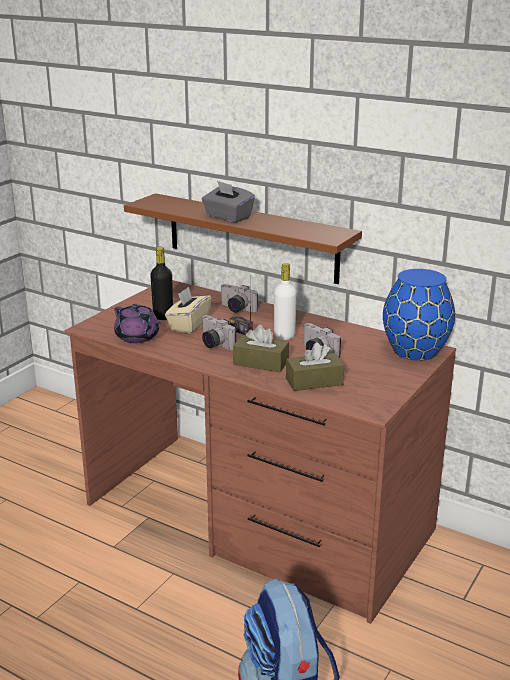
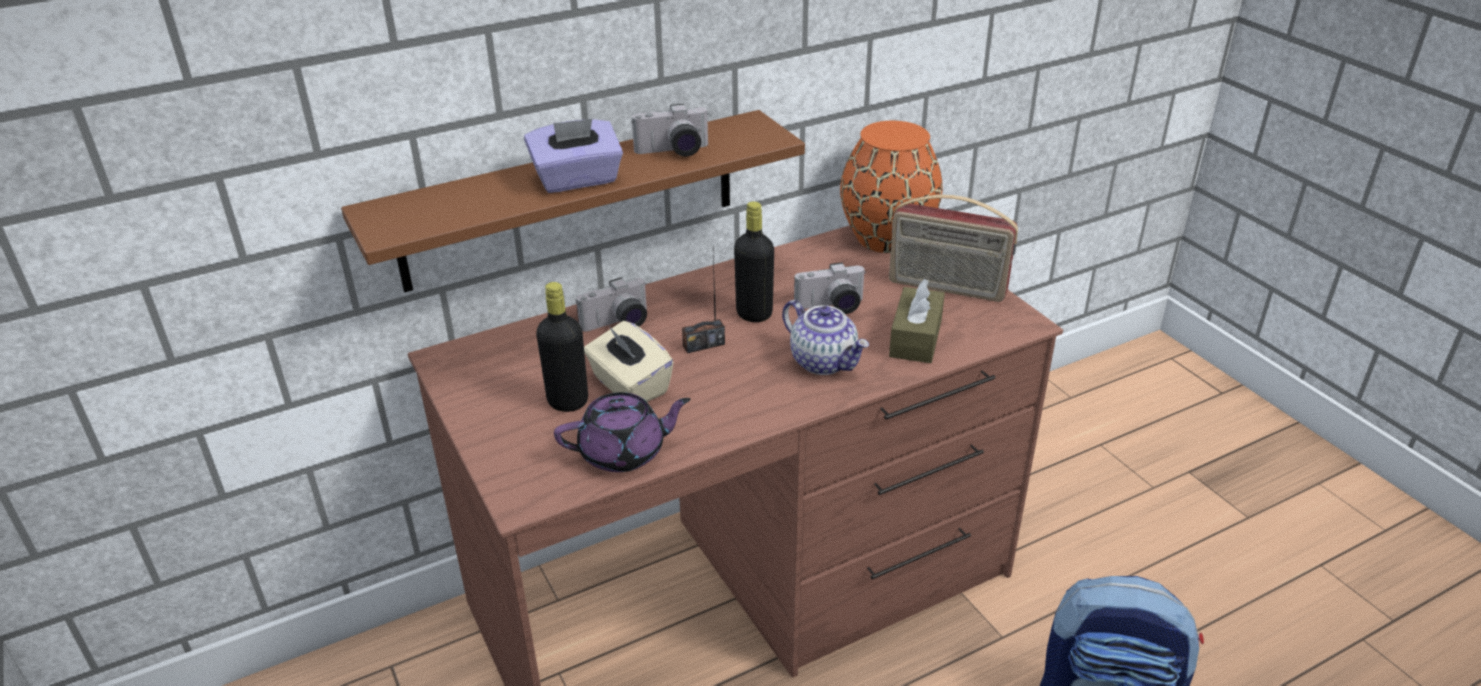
camera: 60 degrees left, 10 degrees up
grey tissue box [202,181,255,223] -> purple tissue box [524,119,623,193]
camera [202,315,236,350] -> camera moved to [631,104,709,157]
brown tissue box [233,325,289,372] -> teapot [782,300,869,375]
white bottle [274,263,297,340] -> black bottle [734,201,774,322]
blue vase [383,269,455,361] -> orange vase [840,121,943,253]
none -> radio [889,195,1018,302]

